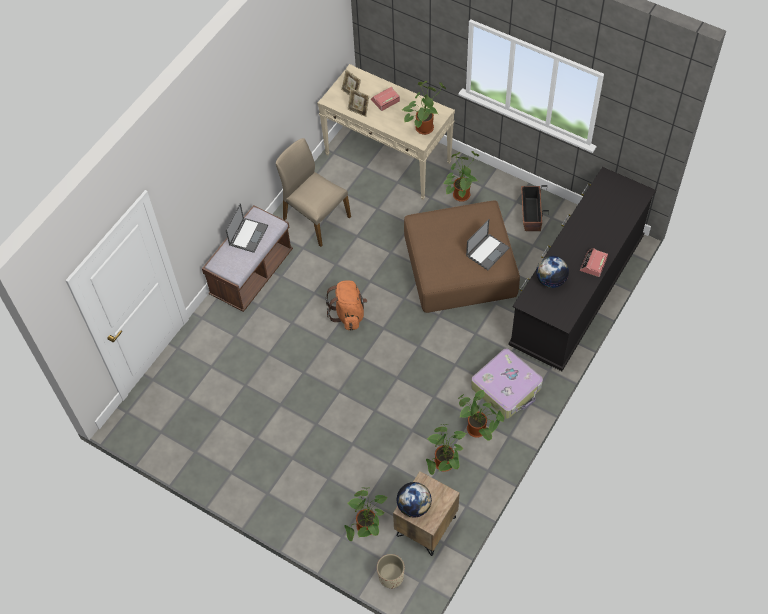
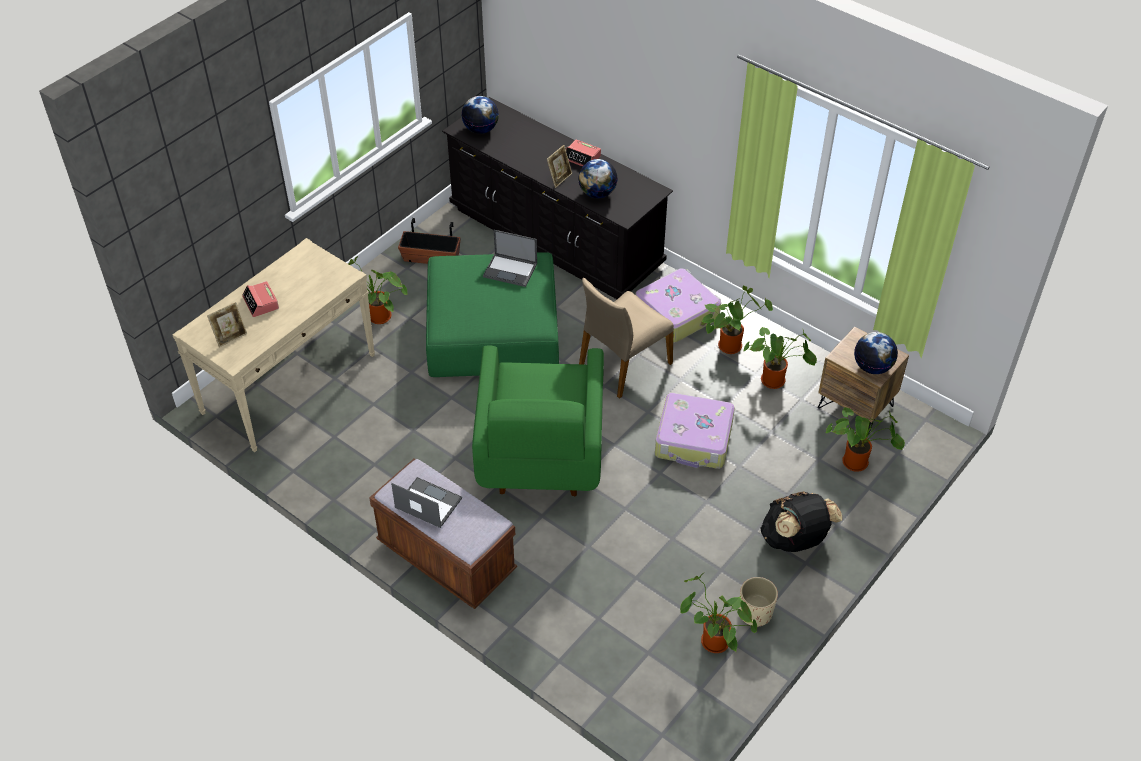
camera: 85 degrees left, 10 degrees down
beige chair [276,138,351,247] -> beige chair moved to [579,278,674,399]
orange backpack [325,280,367,330] -> green armchair [472,346,604,496]
picture frame [348,88,369,117] -> picture frame moved to [547,145,572,188]
beige planter [377,554,404,589] -> beige planter moved to [739,577,778,627]
potted plant [402,81,446,135] -> potted plant moved to [680,573,757,653]
brown ottoman [404,201,520,313] -> green ottoman [426,252,559,377]
laptop [466,219,510,270] -> laptop turned 150 degrees clockwise [483,230,537,287]
none -> globe [462,96,499,134]
none -> suitcase [655,393,735,469]
none -> black backpack [761,491,843,552]

